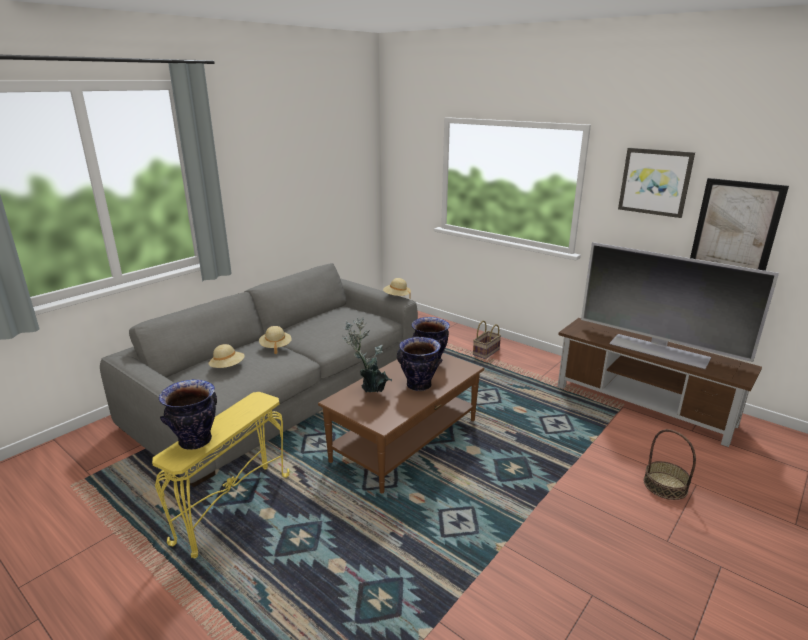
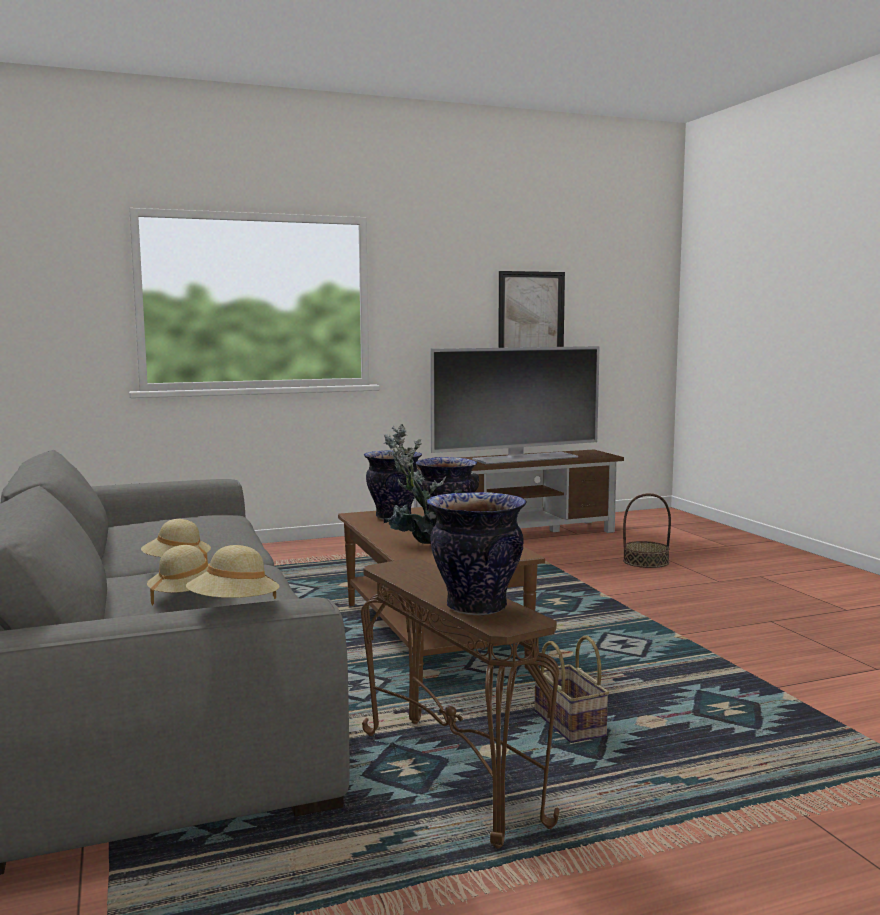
camera: 60 degrees left, 15 degrees down
yellow side table [152,392,290,558] -> brown side table [361,559,559,849]
beige hat [383,278,411,298] -> beige hat moved to [186,545,279,599]
basket [473,321,501,359] -> basket moved to [535,636,609,743]
picture [618,148,695,218] -> none

